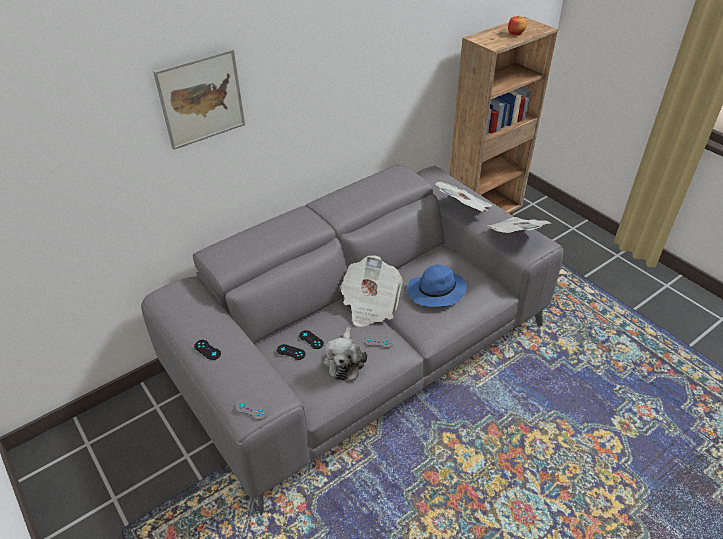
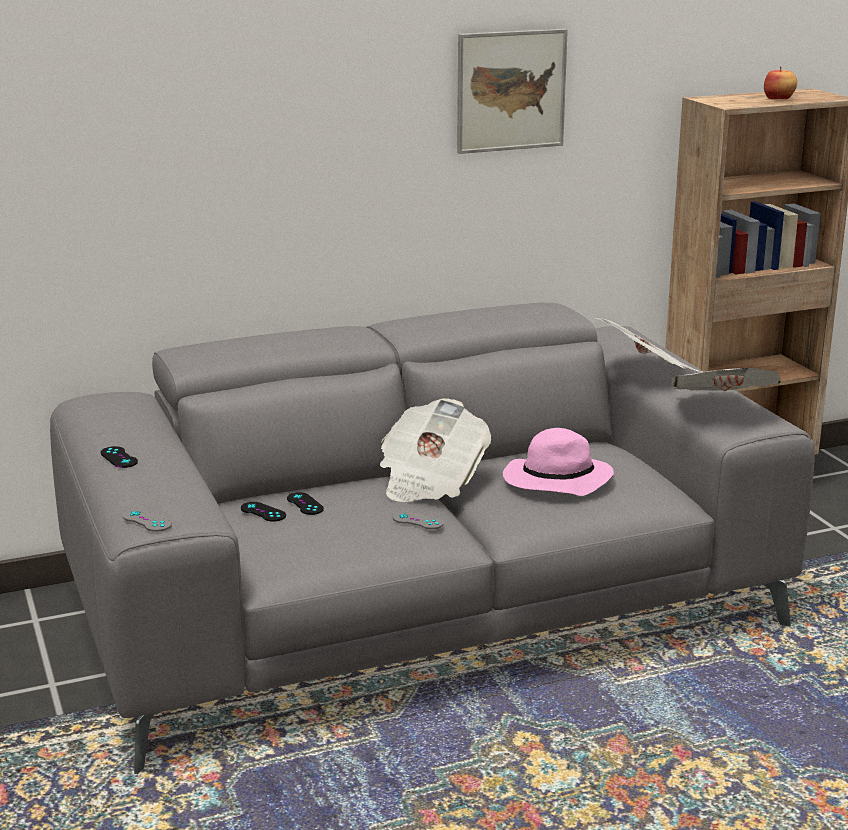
camera: 15 degrees right, 20 degrees down
picture [153,49,245,150] -> picture moved to [457,29,568,154]
plush toy [324,327,367,380] -> none
blue hat [408,265,467,307] -> pink hat [503,428,614,496]

